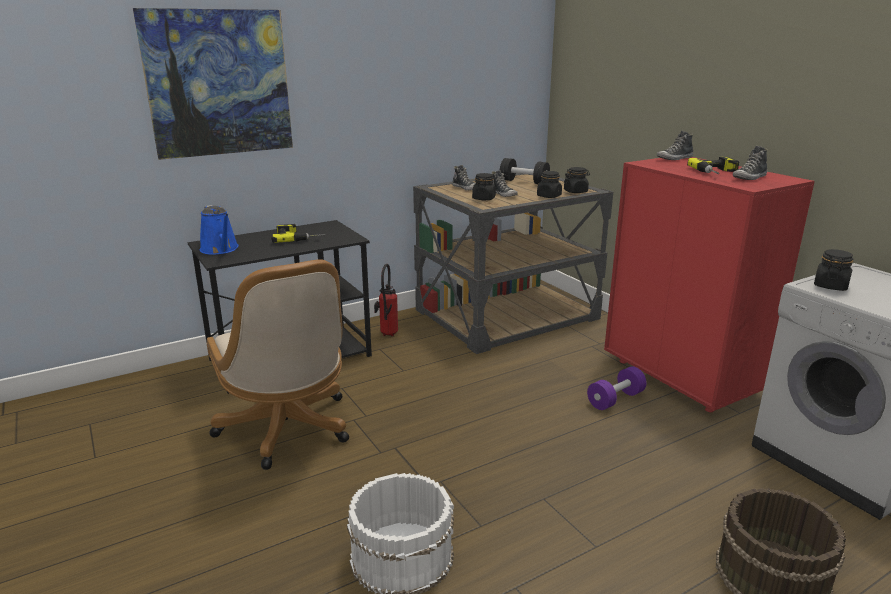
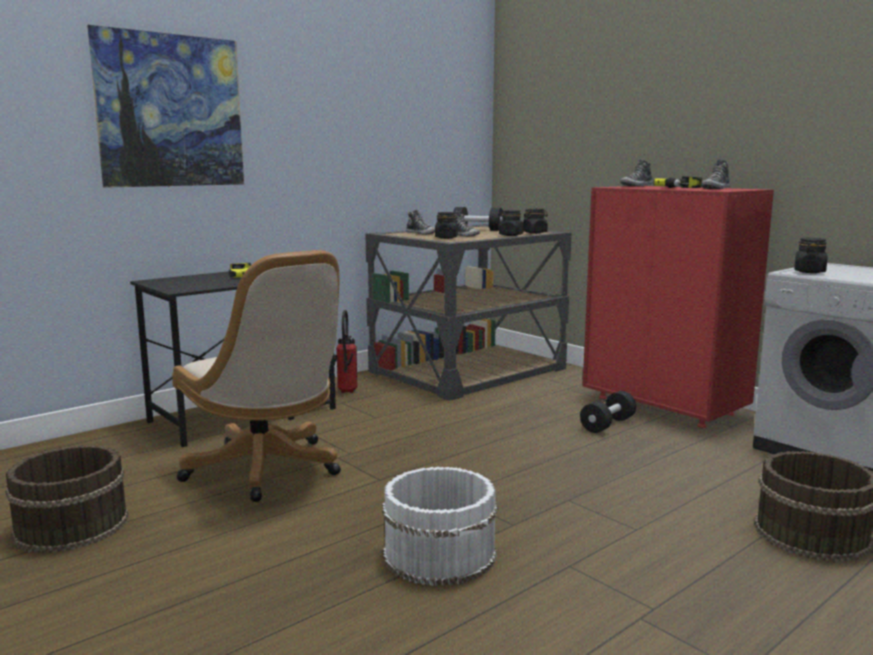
camera: 10 degrees left, 10 degrees down
blue watering can [200,205,239,255] -> none
purple dumbbell [587,366,646,410] -> black dumbbell [580,391,636,433]
none -> brown bucket [5,445,129,553]

